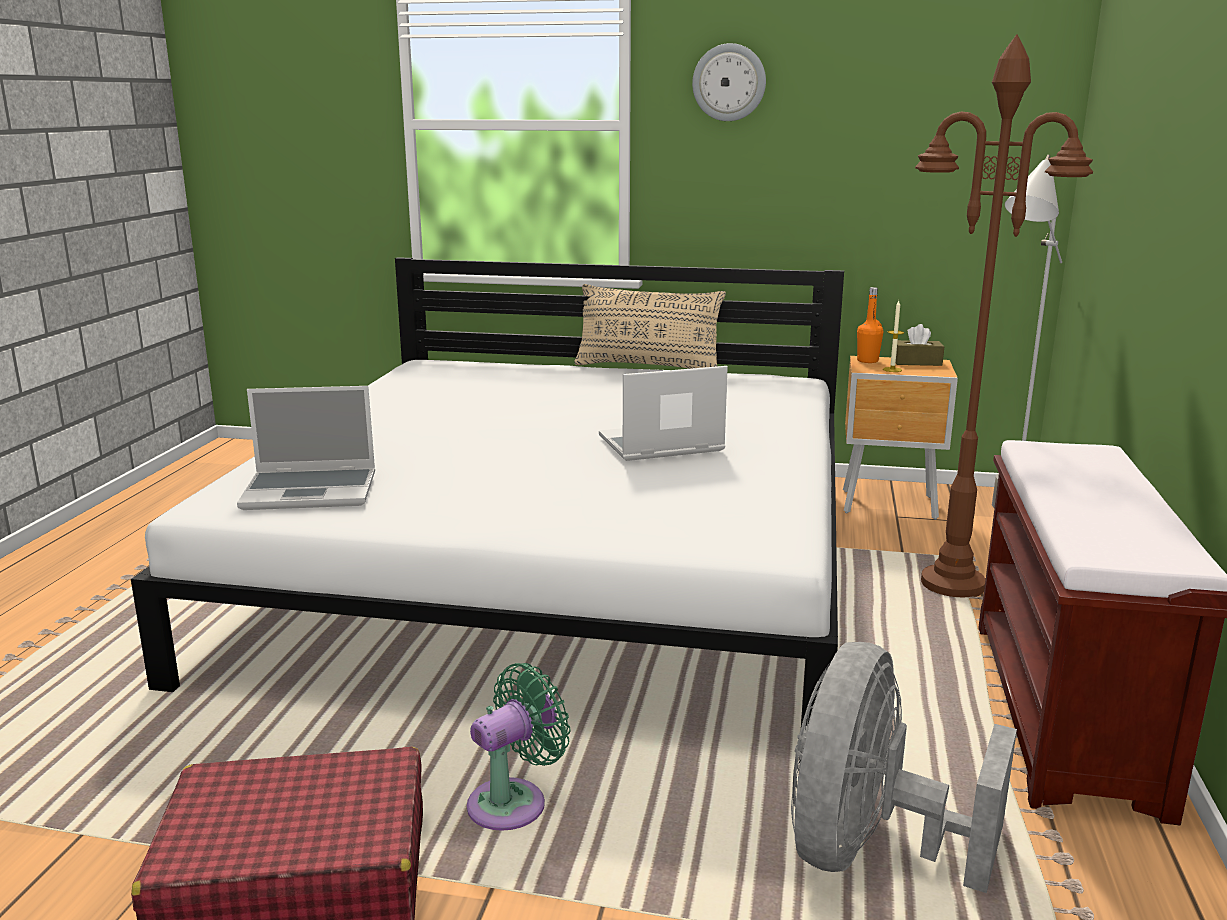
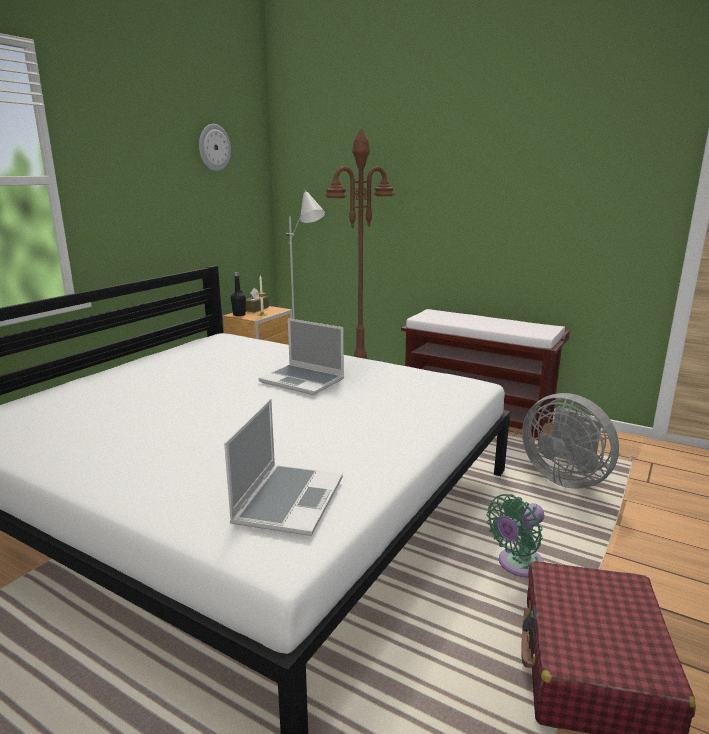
camera: 70 degrees left, 0 degrees up
green fan [467,663,571,831] -> green fan turned 105 degrees counterclockwise [487,494,544,577]
beige pillow [574,284,726,369] -> none
laptop [599,366,728,461] -> laptop turned 60 degrees counterclockwise [259,318,344,395]
wall clock [692,43,766,121] -> wall clock moved to [199,124,231,171]
orange bottle [857,287,883,363] -> black bottle [231,272,246,316]

